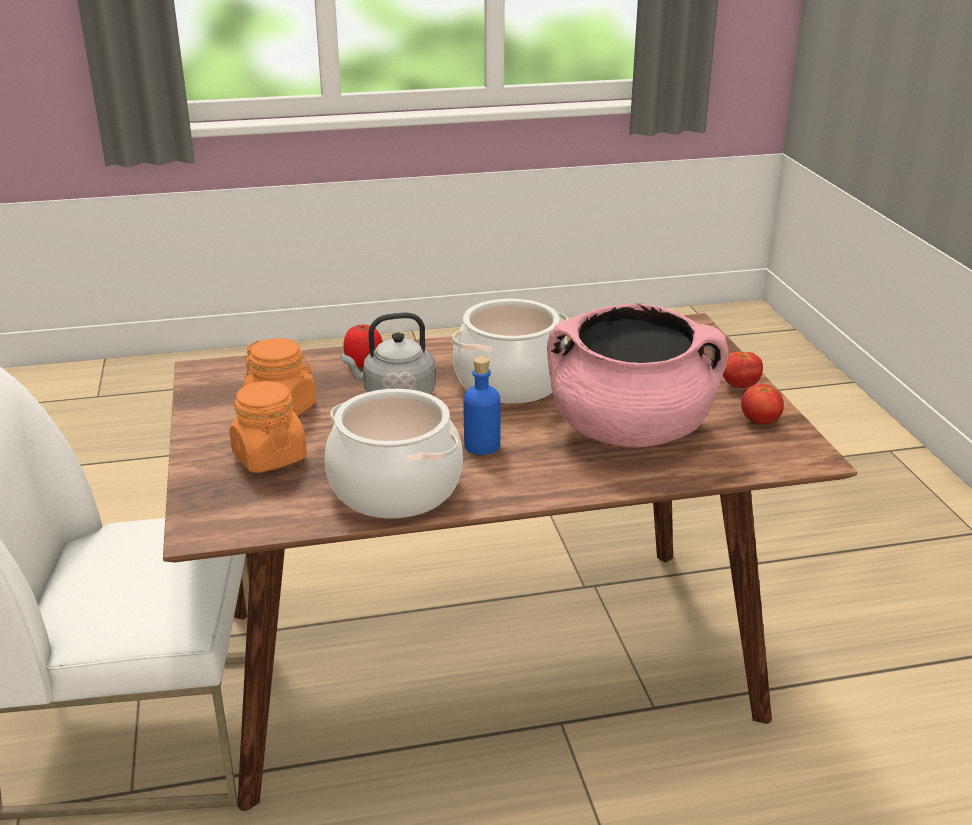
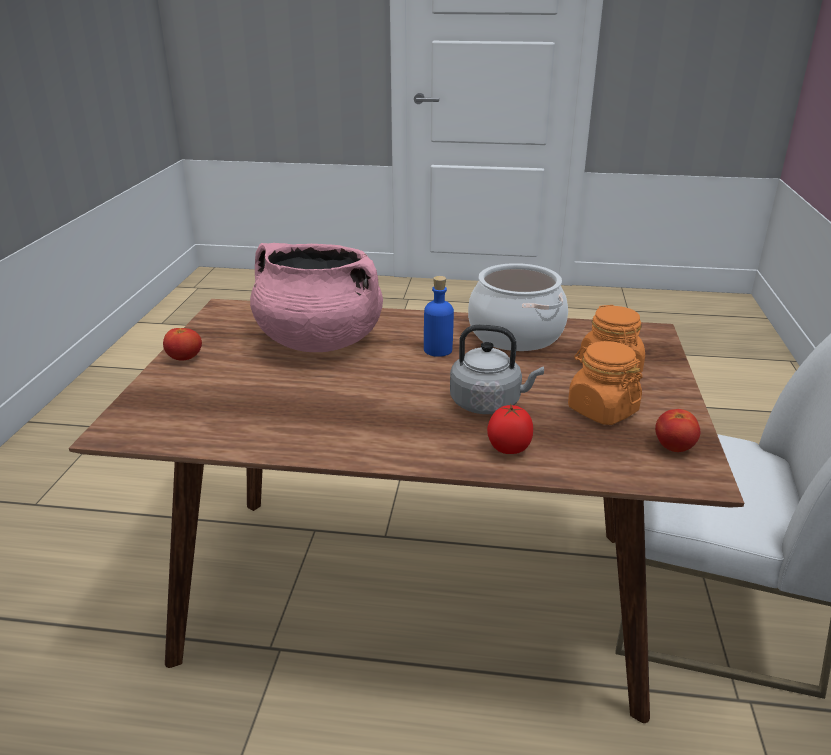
camera: 160 degrees left, 0 degrees up
cooking pot [452,299,568,404] -> none
tomato [741,384,784,424] -> tomato moved to [655,409,700,452]

